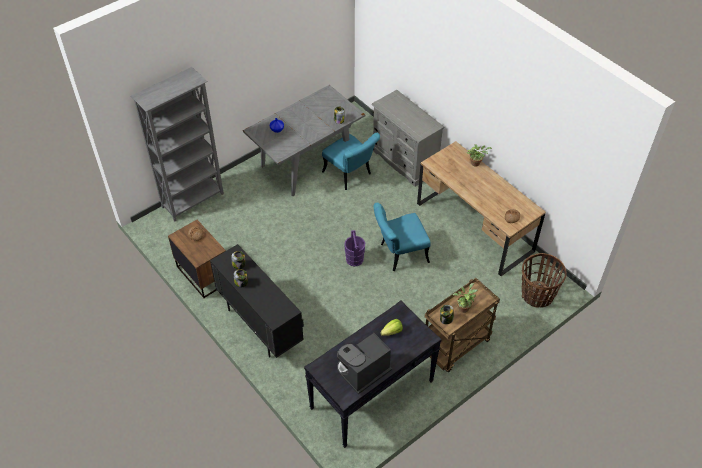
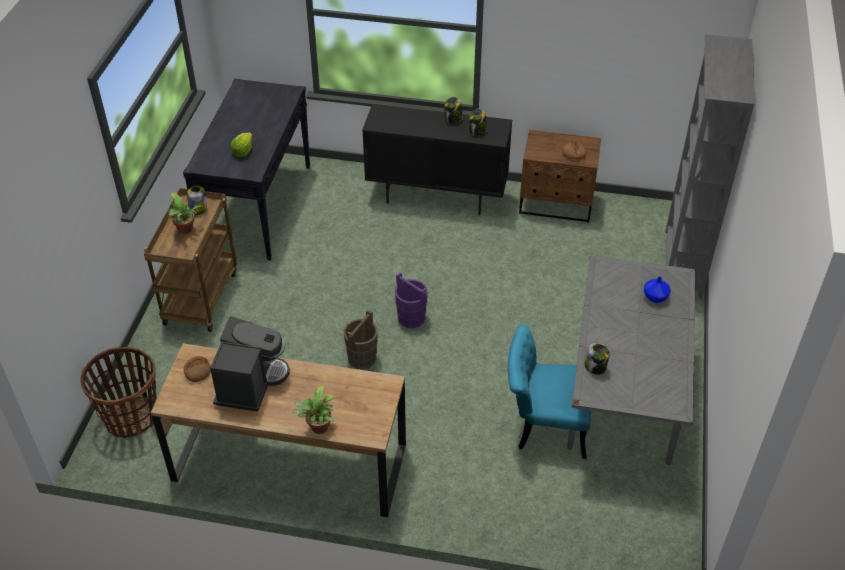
camera: 140 degrees right, 5 degrees down
coffee machine [337,333,392,394] -> coffee machine moved to [210,316,290,412]
grey dresser [372,90,445,187] -> none
turquoise chair [374,203,431,271] -> brown bucket [343,310,378,369]

